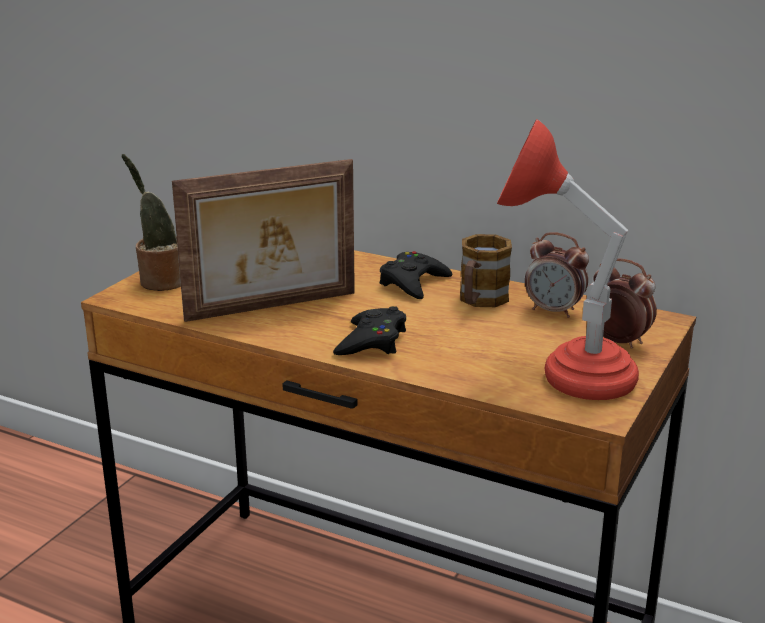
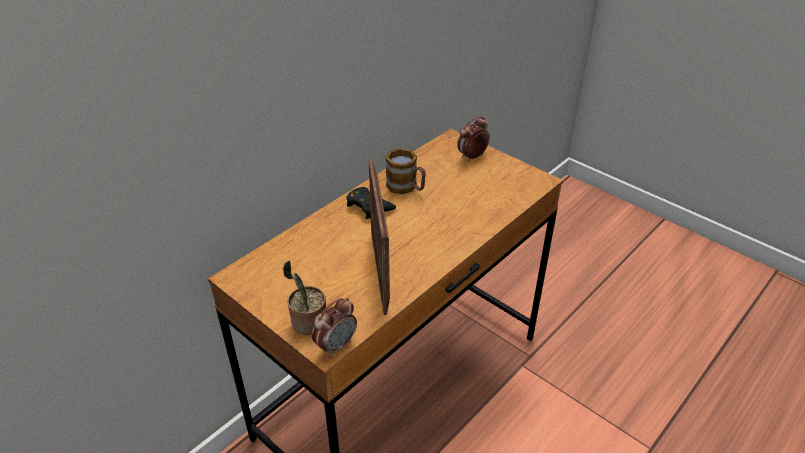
camera: 75 degrees left, 15 degrees up
black game controller [333,306,406,355] -> none
red table lamp [497,119,639,400] -> none
alarm clock [525,232,589,318] -> alarm clock moved to [312,298,357,358]

